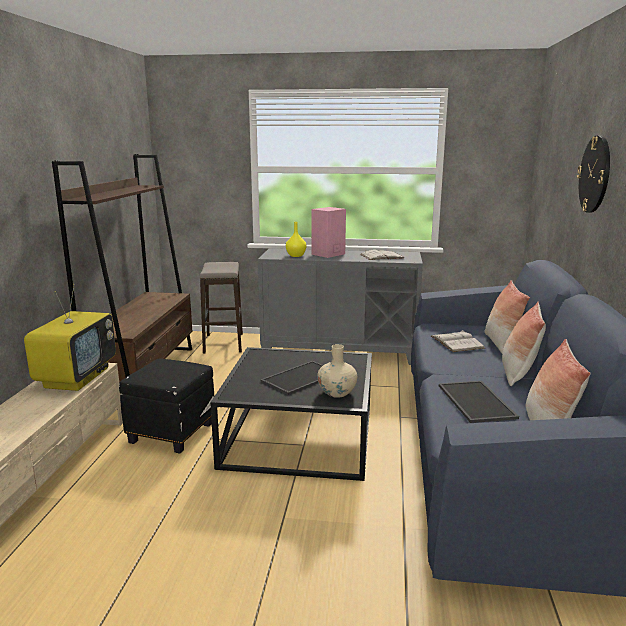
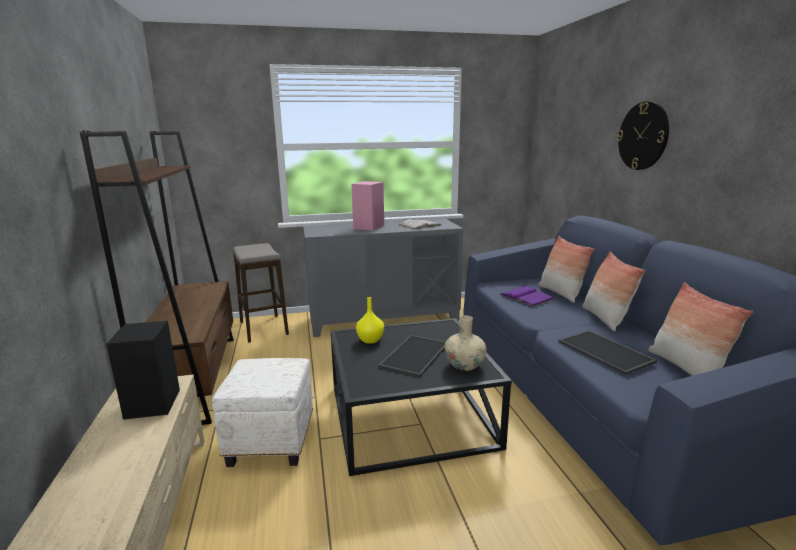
camera: 20 degrees left, 0 degrees up
television [24,284,116,391] -> black speaker [106,321,180,420]
black ottoman [119,359,214,454] -> white ottoman [212,358,313,467]
yellow vase [286,222,307,257] -> yellow vase moved to [356,297,384,344]
white book [431,330,485,352] -> purple book [499,285,553,307]

